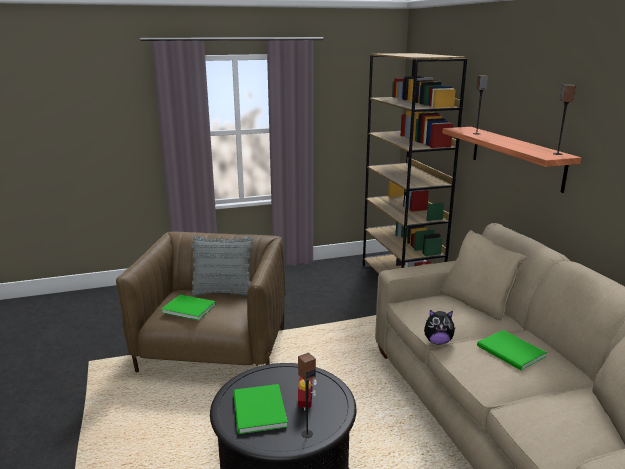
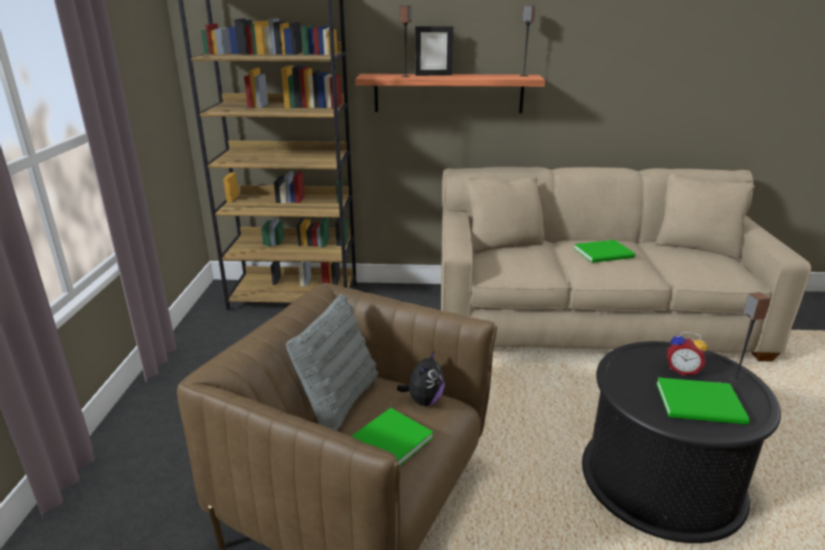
camera: 70 degrees left, 5 degrees up
plush toy [424,310,456,345] -> plush toy moved to [397,350,445,406]
none -> picture frame [415,26,453,76]

